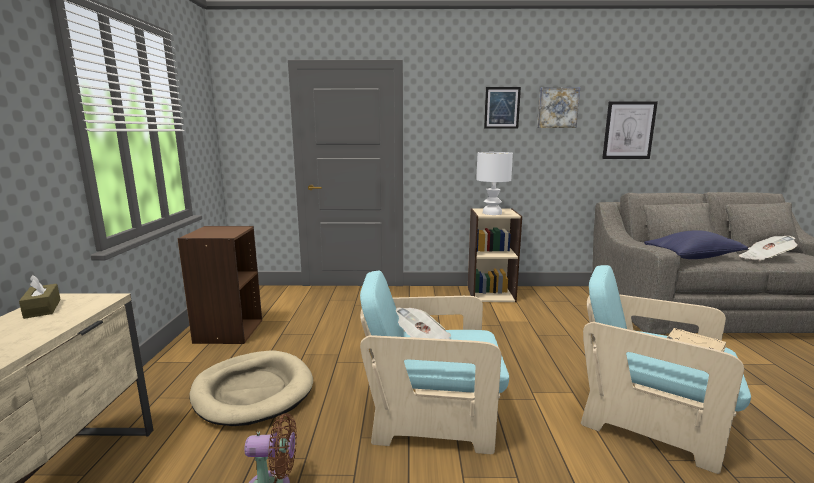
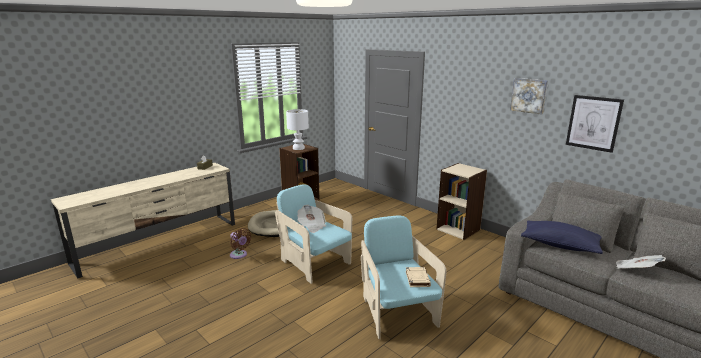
camera: 45 degrees right, 5 degrees up
white table lamp [476,152,513,215] -> white table lamp moved to [286,109,309,150]
picture [484,87,521,129] -> none

